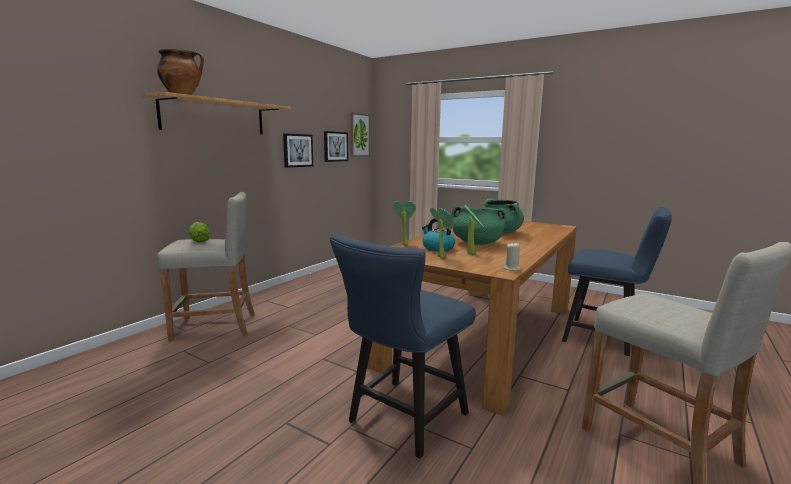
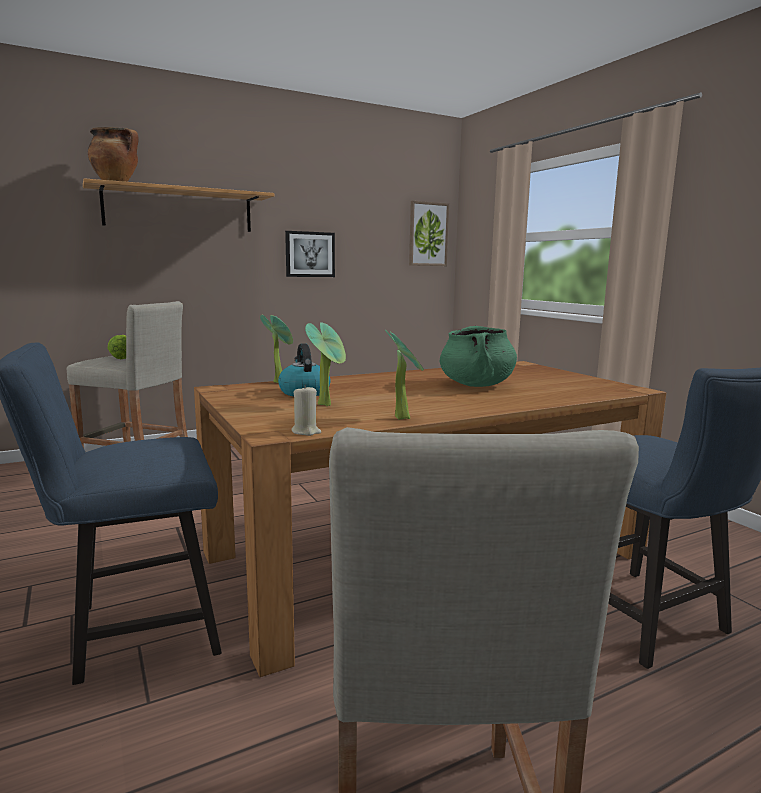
camera: 30 degrees right, 0 degrees up
picture [324,131,348,162] -> none
potted plant [430,207,454,258] -> potted plant moved to [385,329,424,420]
green cooking pot [452,206,507,245] -> none

